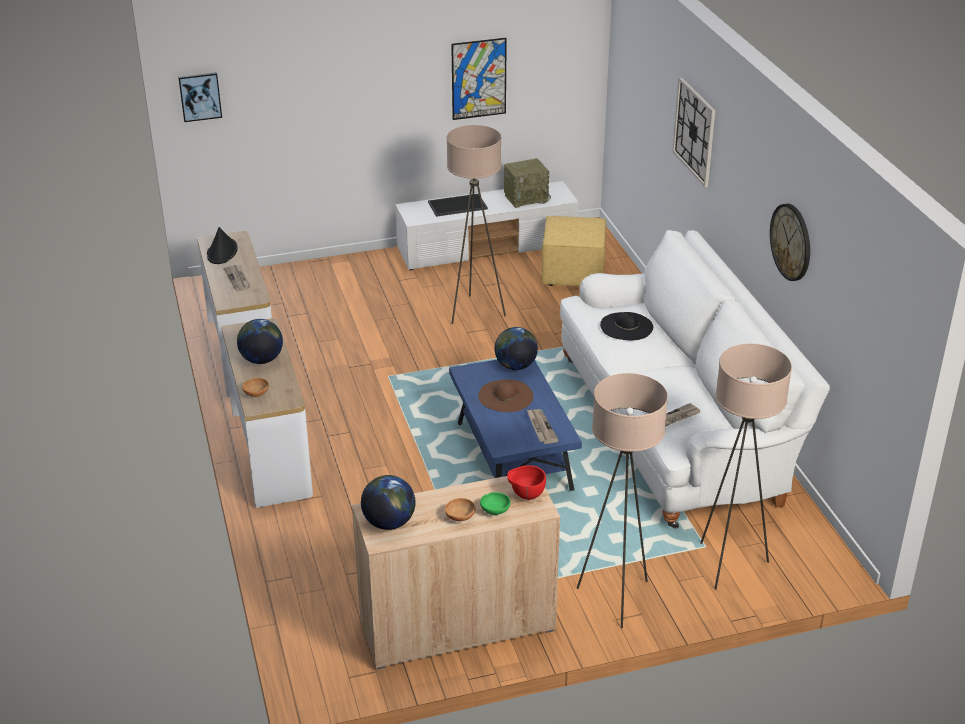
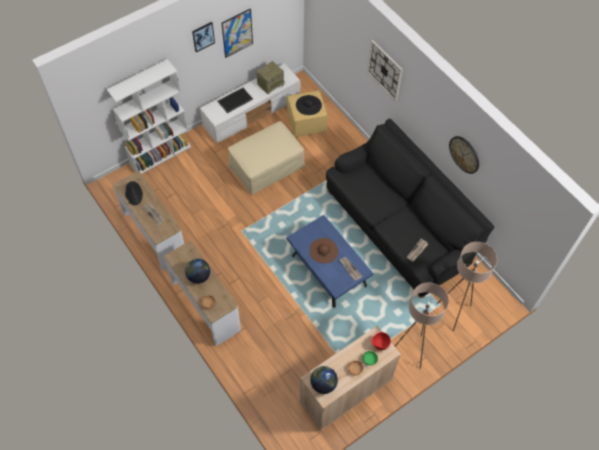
camera: 20 degrees left, 25 degrees up
picture [178,72,222,122] -> picture moved to [192,22,215,53]
beige floor lamp [447,125,506,324] -> beige ottoman [228,121,305,195]
globe [495,327,538,370] -> none
white sofa [560,230,830,529] -> black sofa [326,119,494,298]
black hat [600,312,653,340] -> black hat moved to [296,95,322,115]
none -> white bookcase [107,59,191,174]

